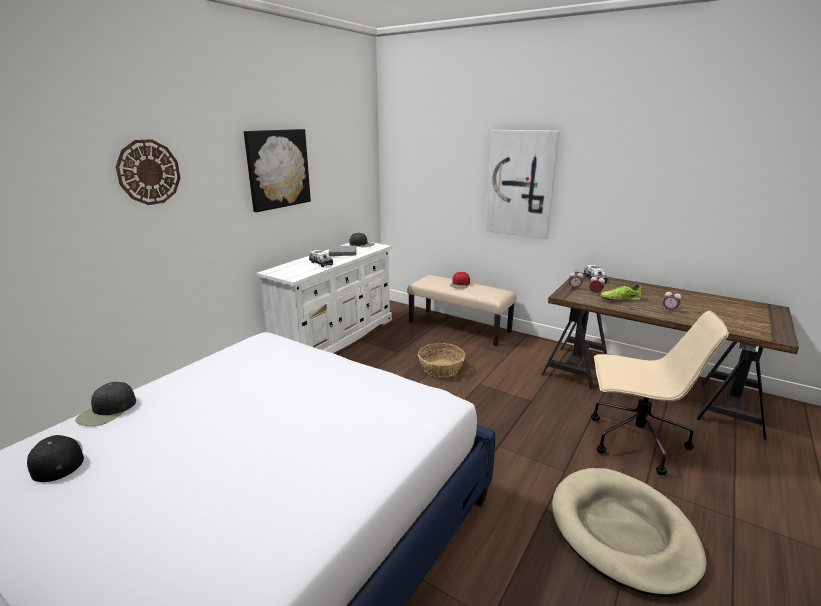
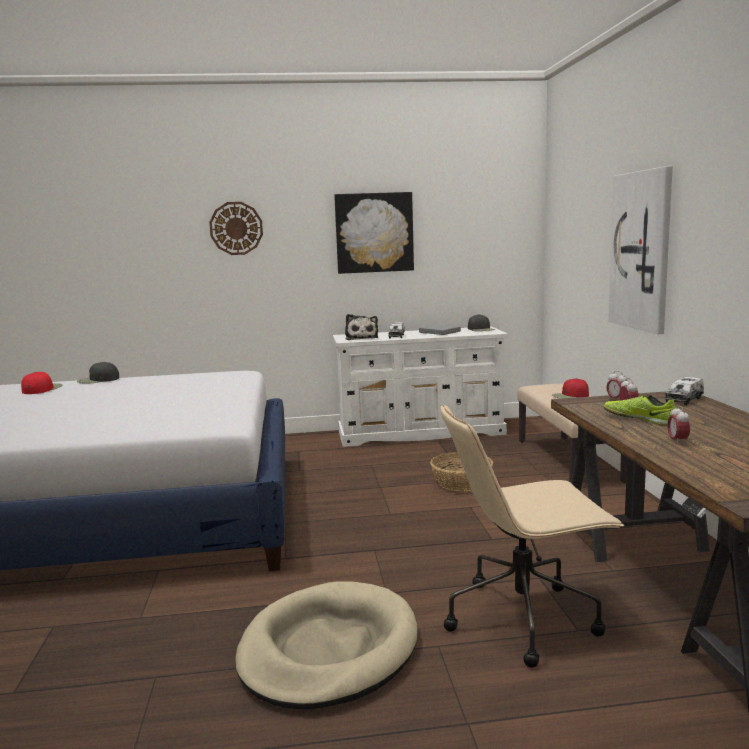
camera: 50 degrees right, 10 degrees down
black cap [27,435,84,482] -> red cap [21,372,63,394]
beige office chair [591,311,729,475] -> beige office chair turned 105 degrees clockwise [440,404,625,668]
none -> plush toy [345,314,378,340]

